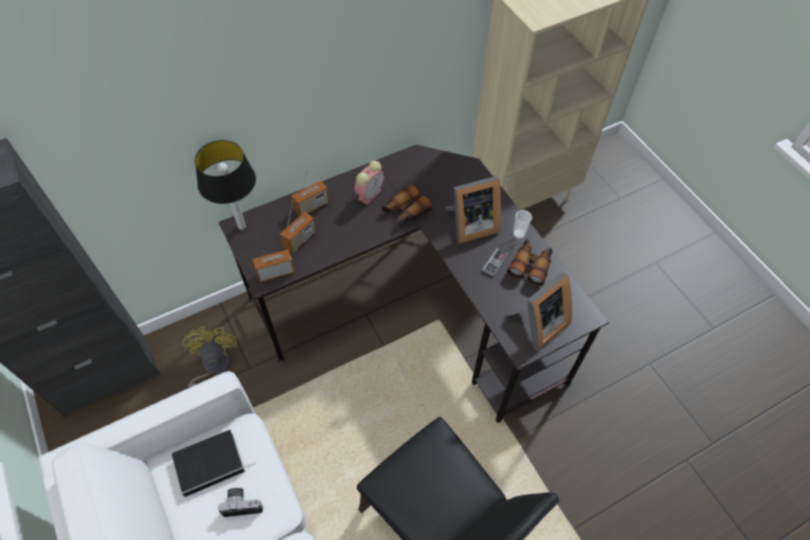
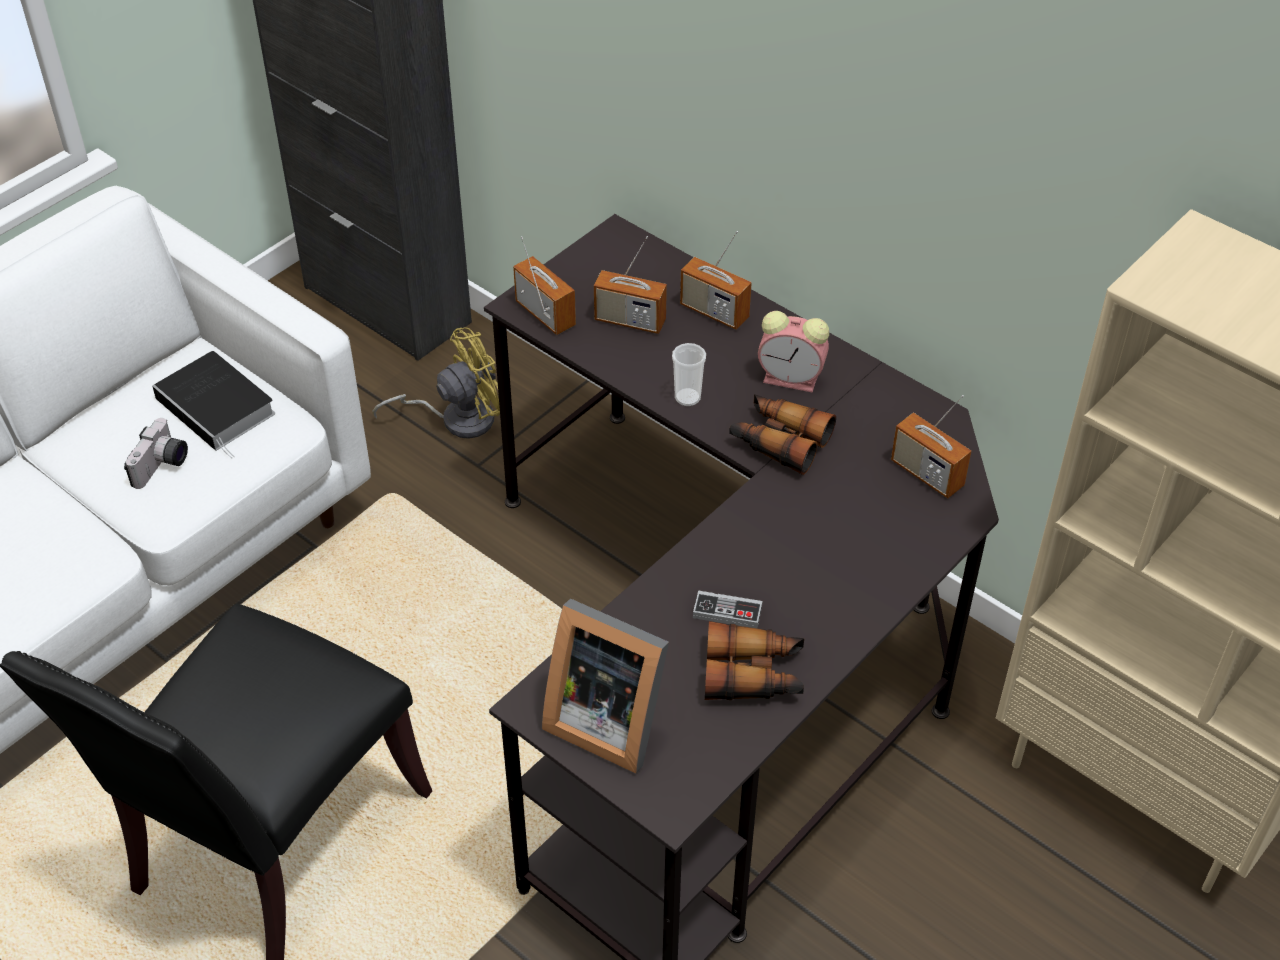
camera: 70 degrees right, 10 degrees down
table lamp [195,140,256,230] -> none
camera [217,488,263,517] -> camera turned 45 degrees clockwise [124,418,188,489]
picture frame [446,176,501,244] -> none
cup [513,210,532,239] -> cup moved to [672,343,706,406]
none -> radio [891,395,971,498]

